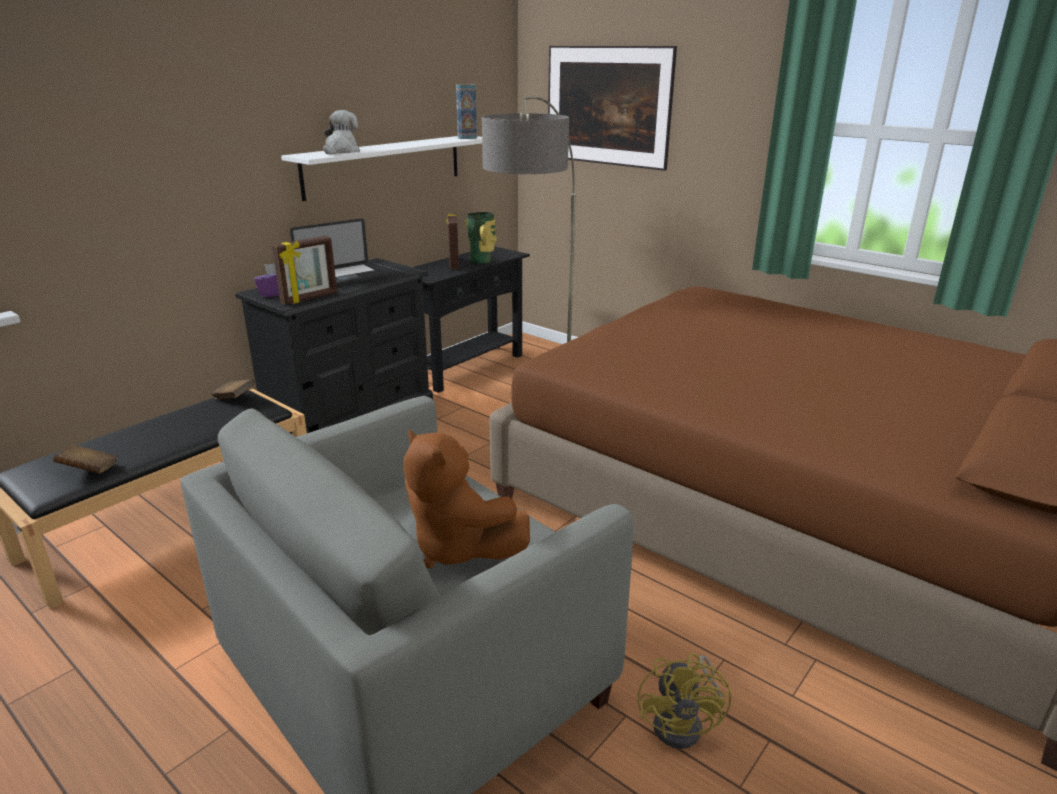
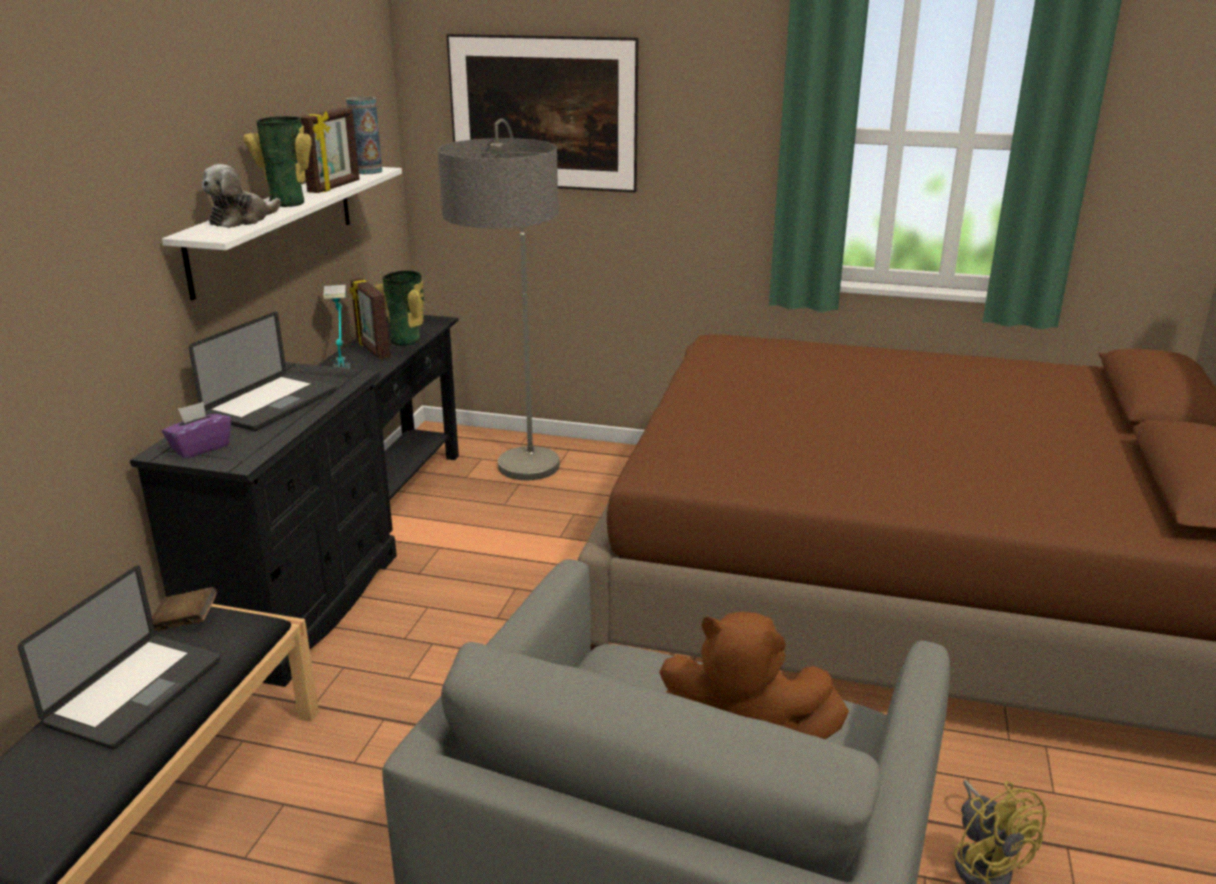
camera: 25 degrees left, 0 degrees up
brown book [53,444,117,474] -> none
picture frame [272,236,337,305] -> picture frame moved to [300,108,360,193]
plush toy [323,110,360,154] -> plush toy turned 135 degrees counterclockwise [202,164,281,228]
none -> laptop [18,566,221,749]
none -> vase [243,116,311,207]
none -> table lamp [323,285,350,369]

